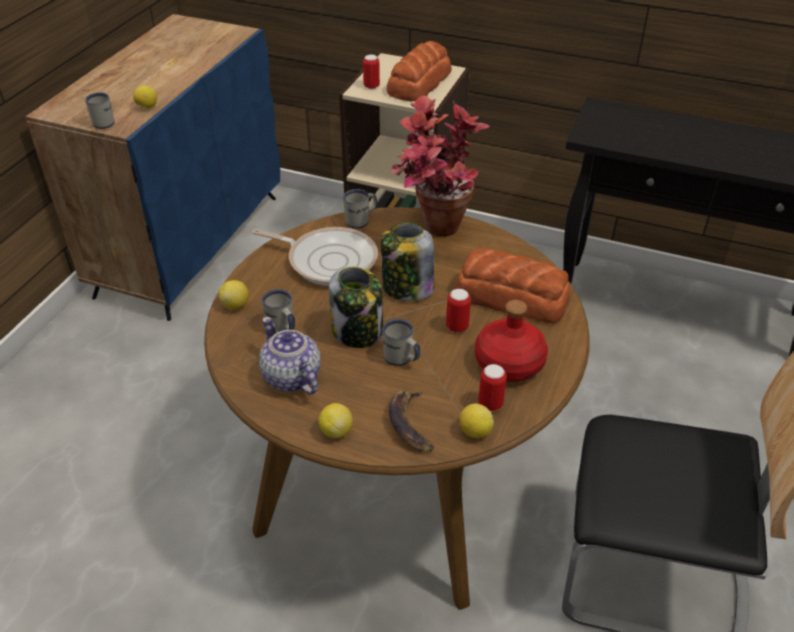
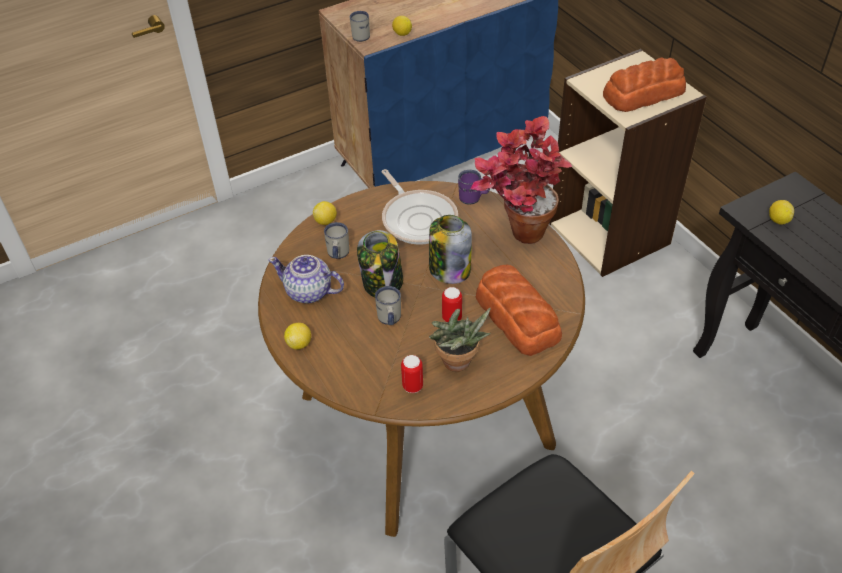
camera: 40 degrees right, 5 degrees up
teapot [259,317,320,395] -> teapot turned 75 degrees counterclockwise [268,255,344,303]
white mug [343,189,377,229] -> purple mug [458,170,490,205]
can [363,55,380,89] -> none
banana [389,391,434,452] -> none
lemon [460,403,494,438] -> lemon moved to [769,200,794,225]
red bottle [475,300,548,382] -> potted plant [429,308,491,372]

